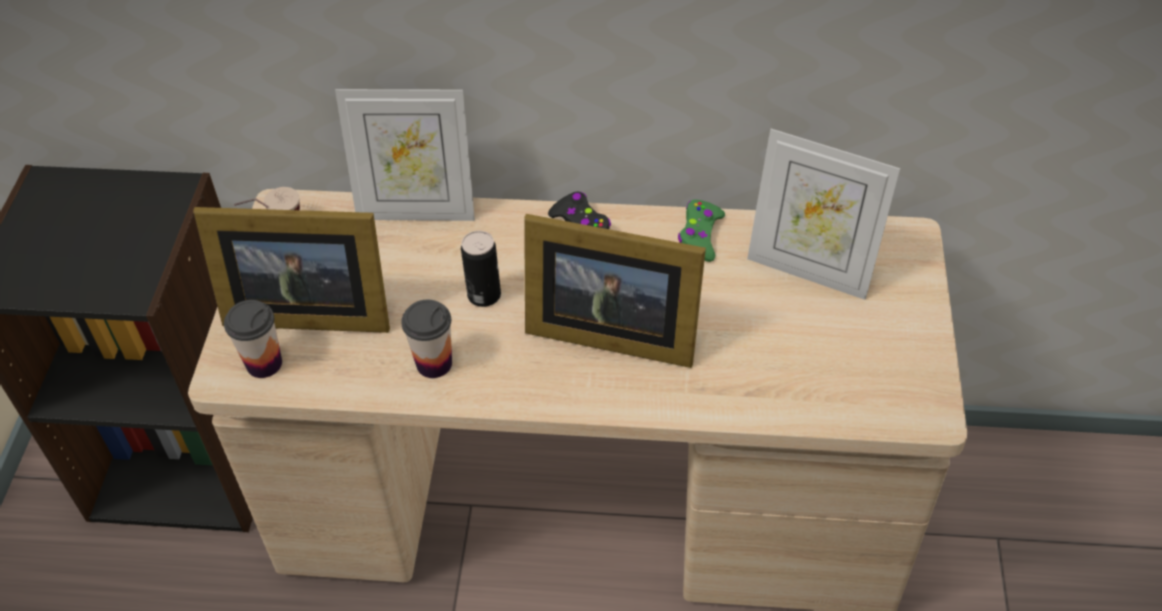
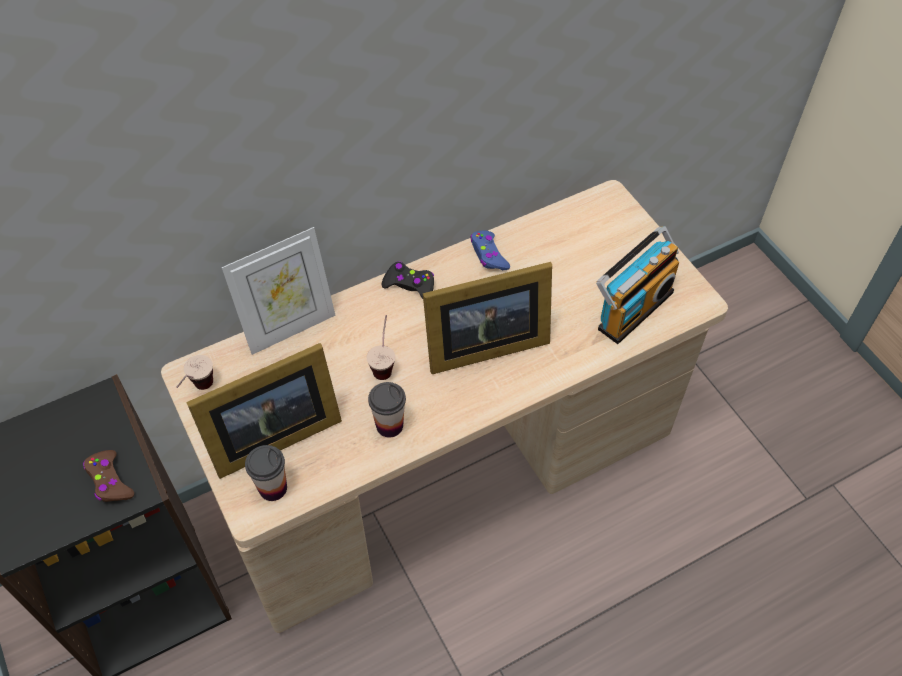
camera: 35 degrees left, 5 degrees up
can [461,231,501,307] -> cup [367,315,395,380]
green game controller [678,200,725,262] -> blue game controller [470,231,510,270]
picture frame [747,129,900,300] -> none
none -> brown game controller [83,450,134,502]
none -> radio [596,226,679,344]

